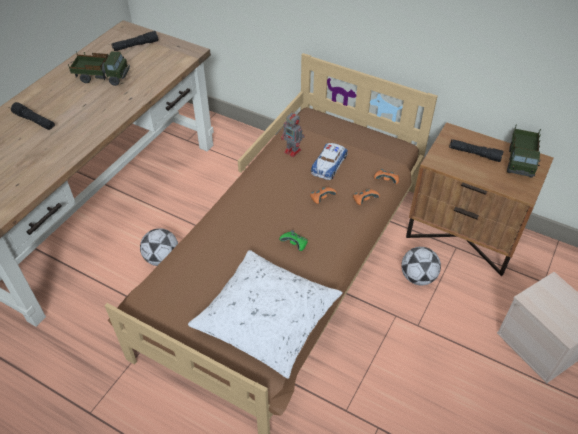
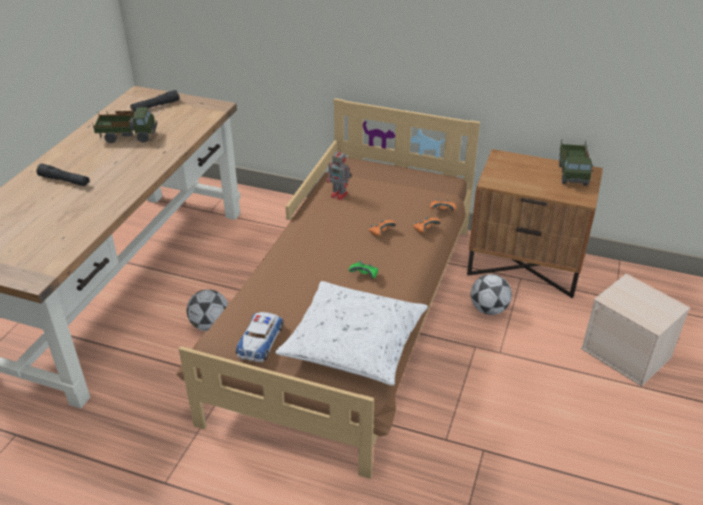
camera: 10 degrees left, 10 degrees down
toy car [311,143,348,180] -> toy car moved to [236,312,284,362]
black flashlight [449,139,504,162] -> none

